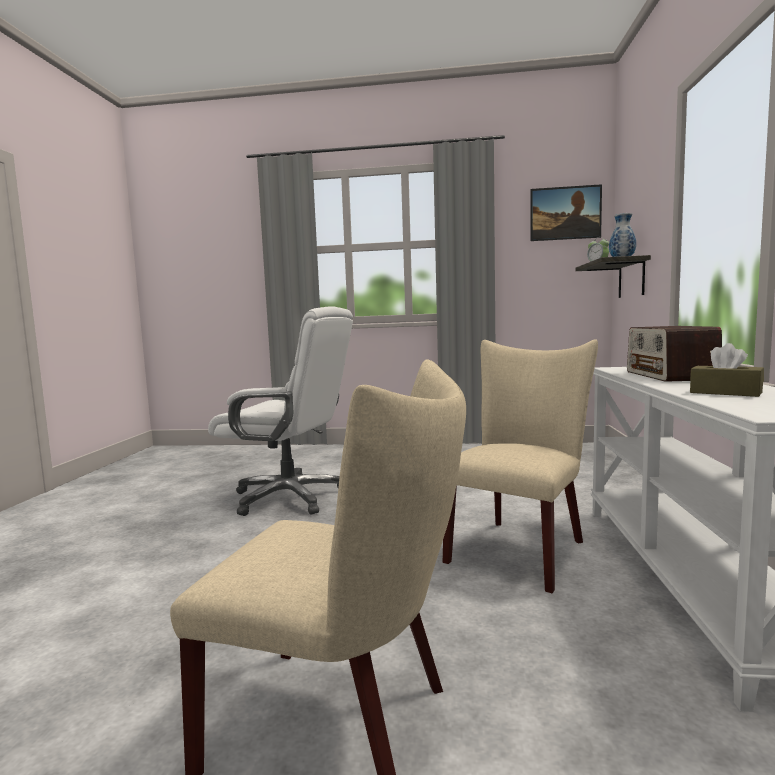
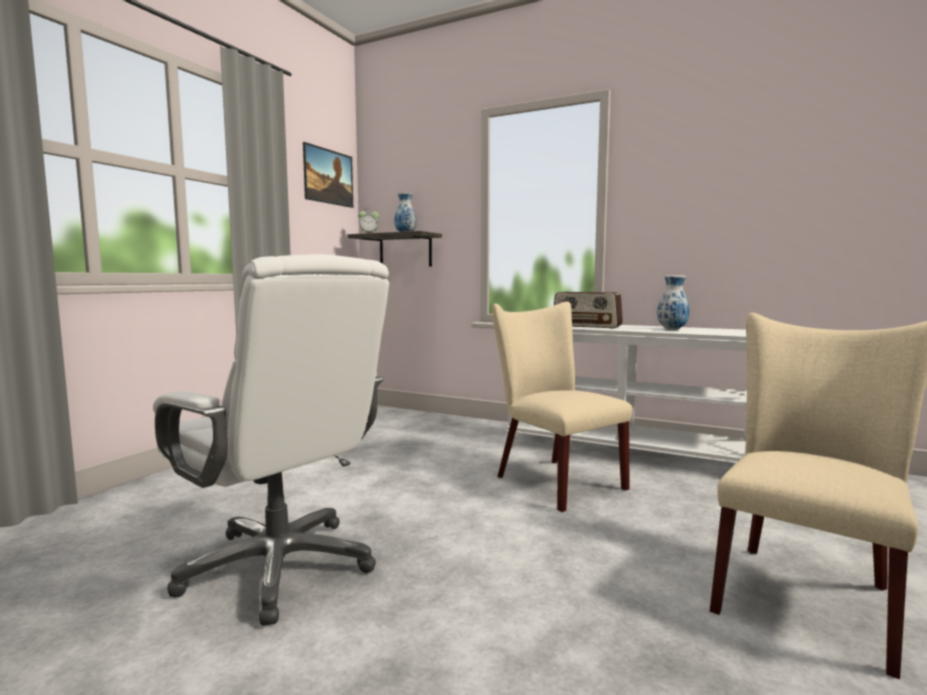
camera: 70 degrees left, 0 degrees up
white office chair [208,306,353,516] -> white office chair turned 90 degrees clockwise [153,254,389,626]
brown tissue box [690,343,764,397] -> vase [657,275,690,330]

